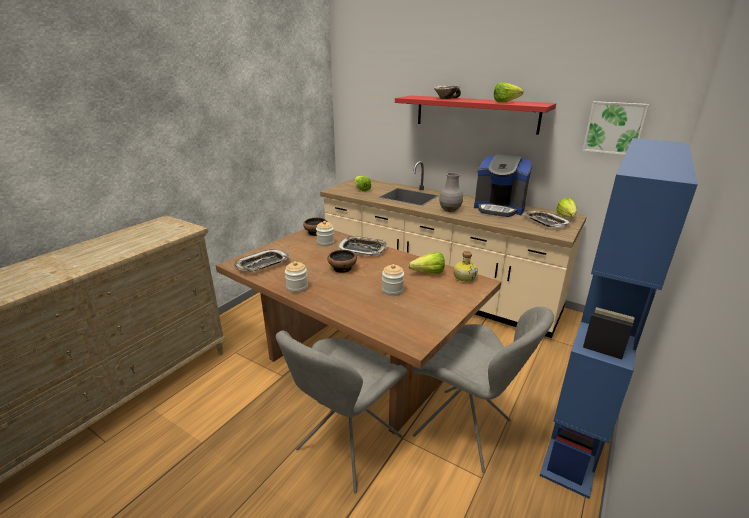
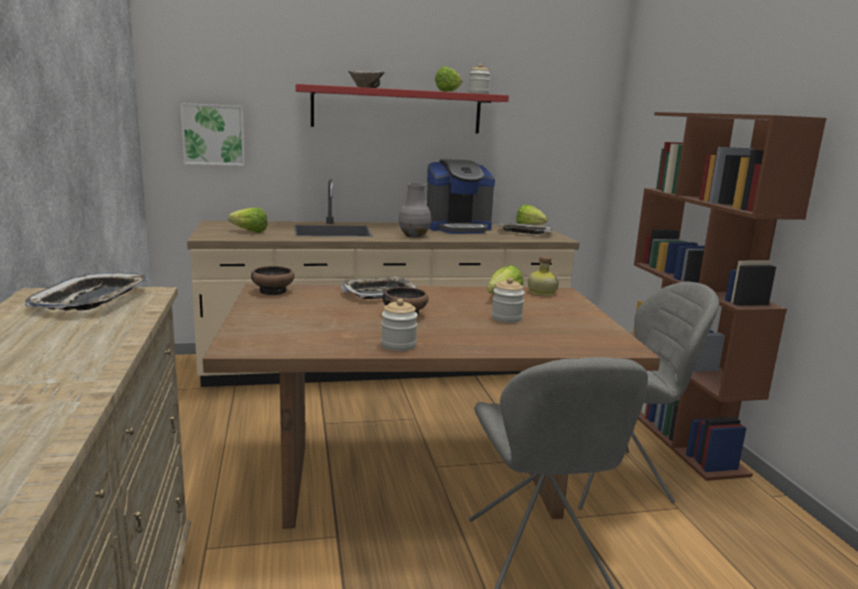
camera: 45 degrees left, 10 degrees down
tray [234,249,289,271] -> tray moved to [25,272,147,311]
jar [316,221,334,246] -> jar moved to [468,64,490,94]
blue bookcase [540,138,698,499] -> brown bookcase [630,112,827,481]
picture [582,101,649,155] -> picture moved to [180,103,245,166]

